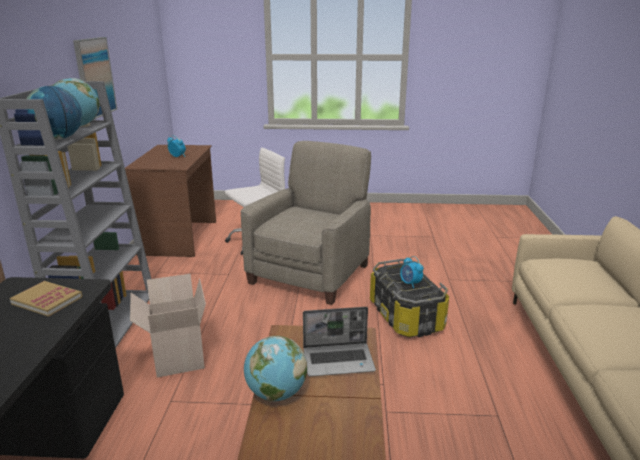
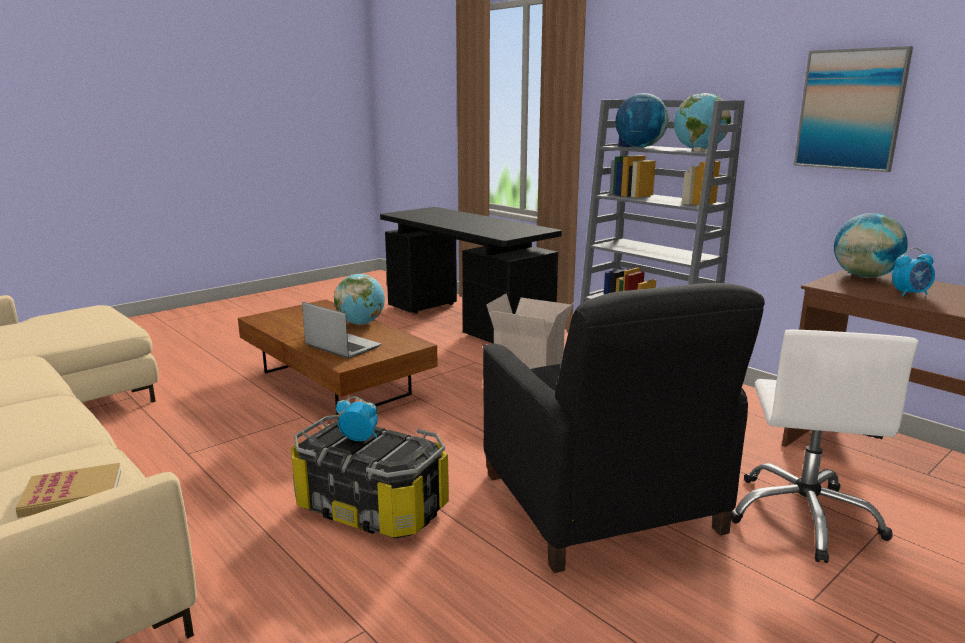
camera: 135 degrees right, 5 degrees down
book [10,281,83,317] -> book moved to [16,463,121,518]
beige armchair [241,141,371,305] -> black armchair [483,283,765,573]
laptop [303,307,376,377] -> laptop turned 90 degrees clockwise [302,302,381,359]
none -> globe [834,213,908,278]

